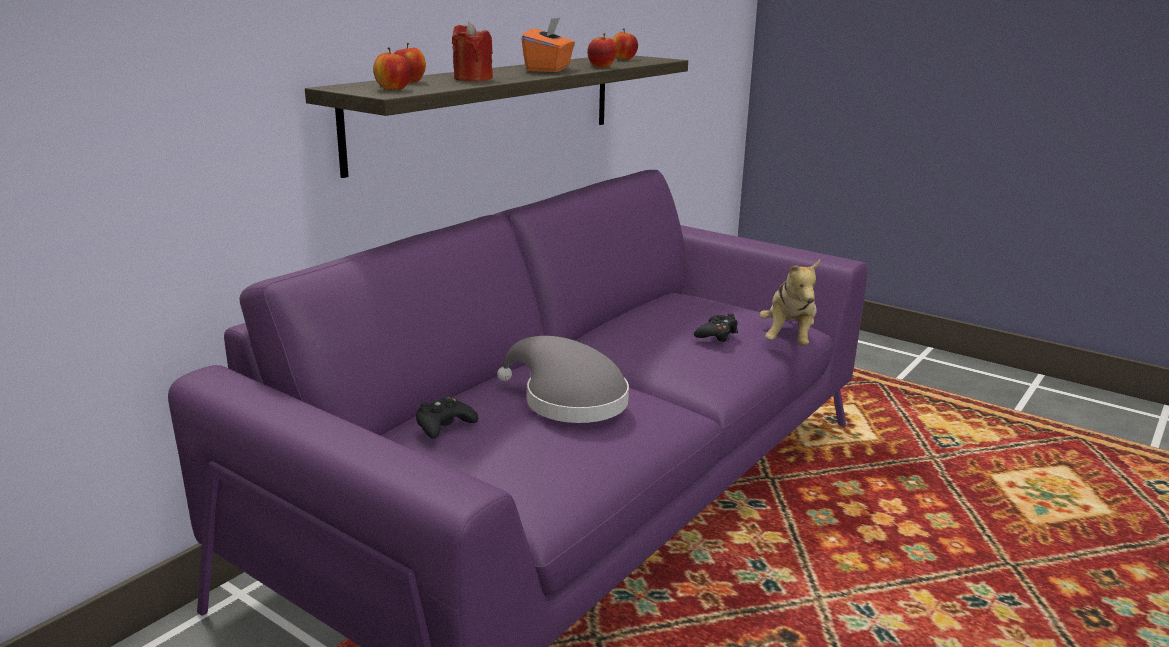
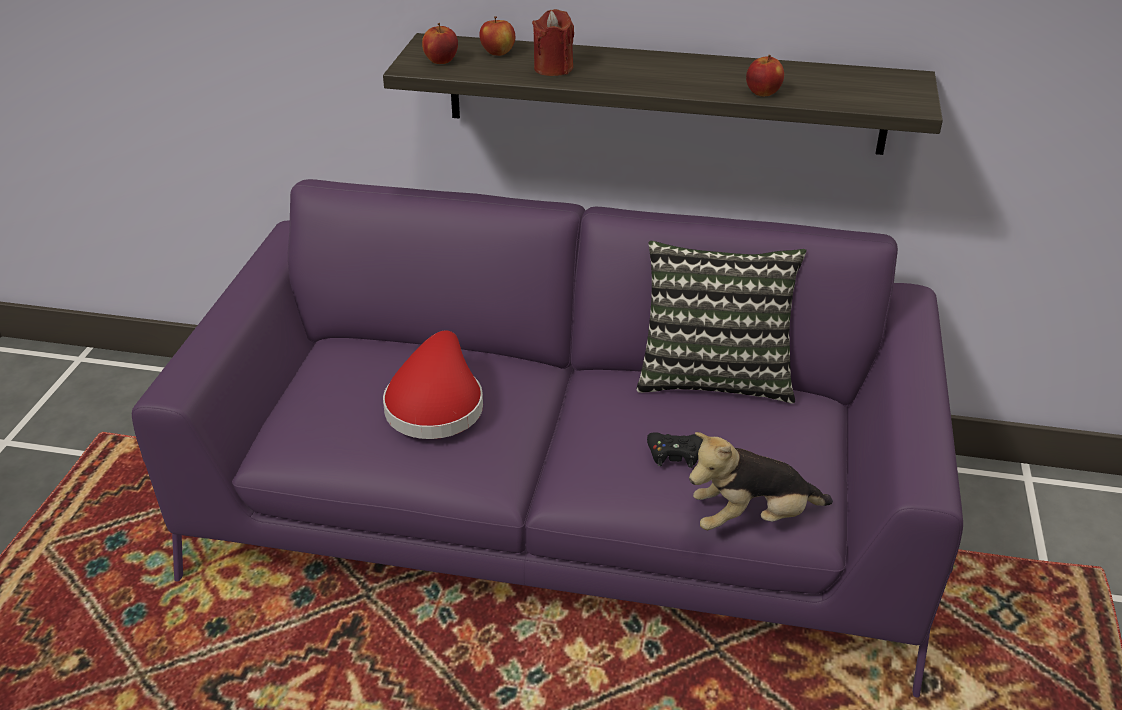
camera: 65 degrees right, 15 degrees up
black game controller [416,397,478,439] -> none
grey hat [497,336,629,423] -> red hat [383,331,483,439]
orange tissue box [522,18,575,72] -> none
apple [612,28,638,59] -> none
none -> pillow [636,241,807,403]

